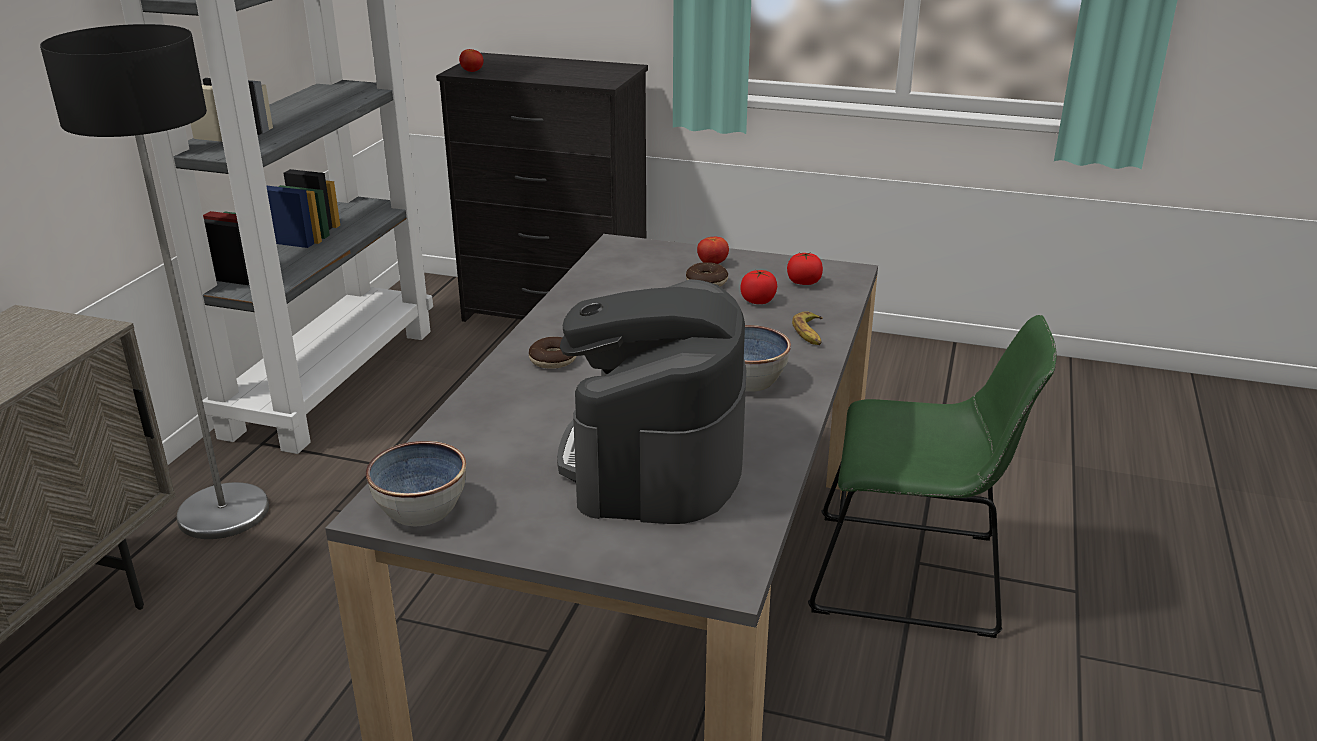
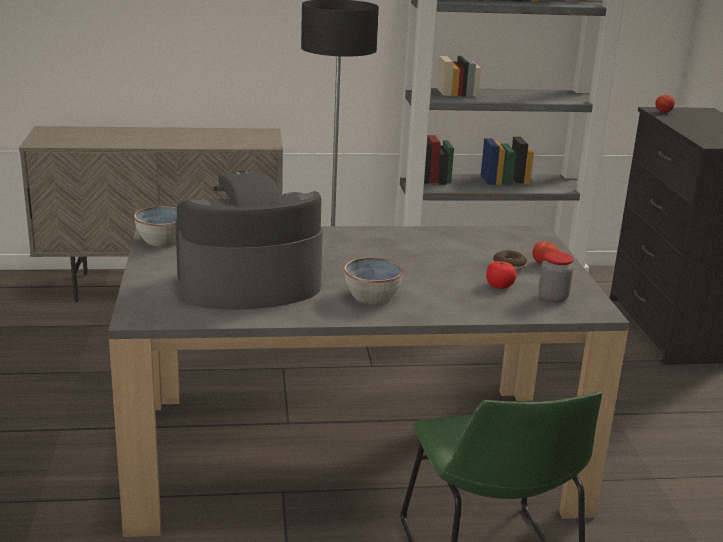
camera: 65 degrees right, 5 degrees down
donut [529,337,577,369] -> none
tomato [787,252,823,285] -> jar [538,251,574,303]
banana [792,311,823,345] -> none

